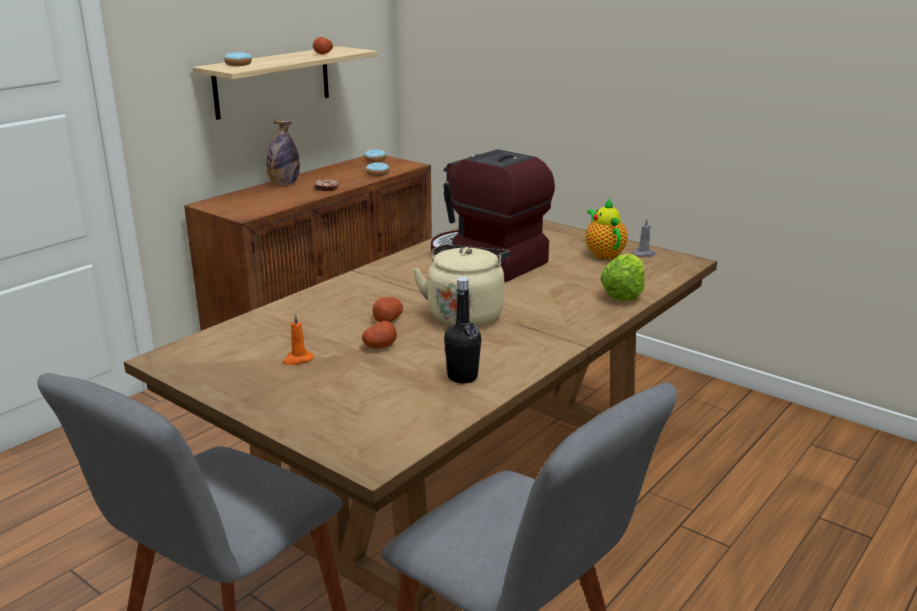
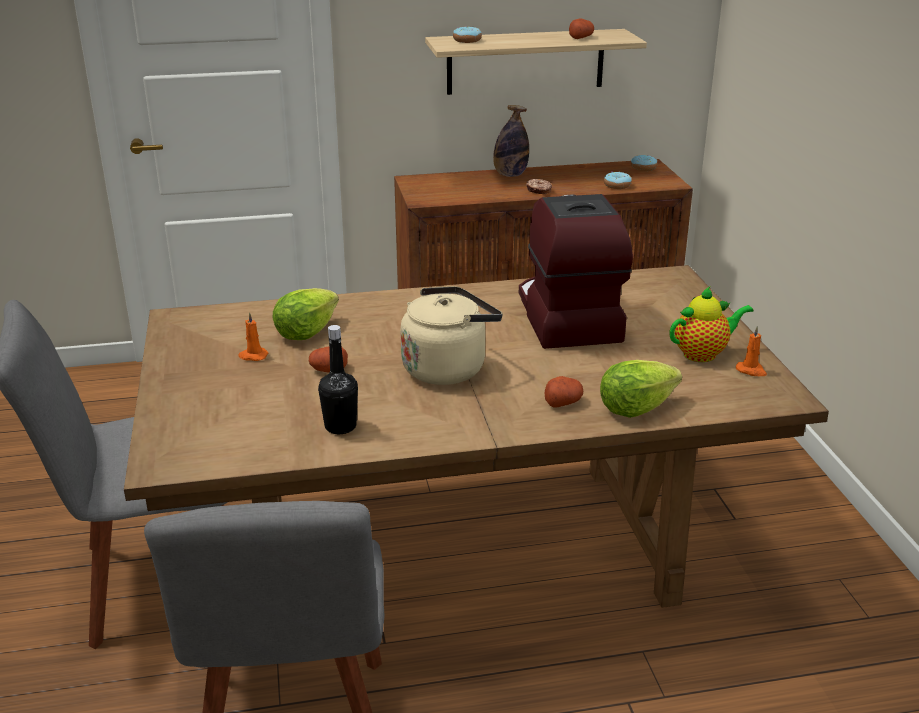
camera: 40 degrees right, 5 degrees up
potato [373,297,403,323] -> potato moved to [545,376,583,408]
teapot [585,199,627,260] -> teapot turned 45 degrees clockwise [670,287,754,362]
grey candle [633,219,656,257] -> orange candle [736,326,767,376]
none -> lettuce [273,288,339,340]

